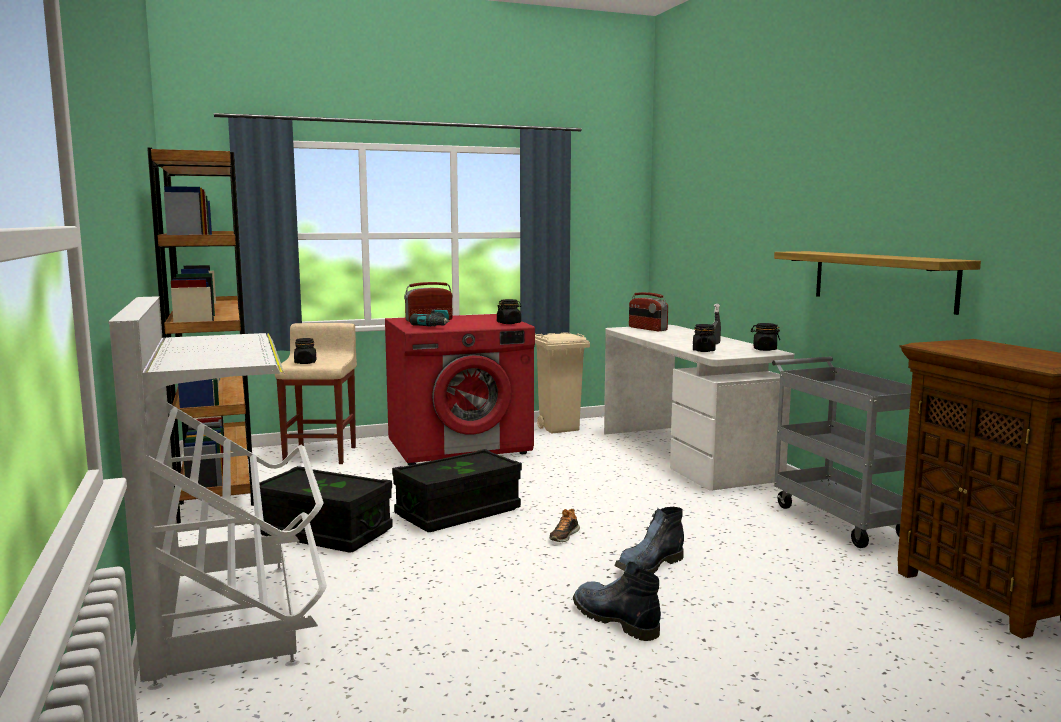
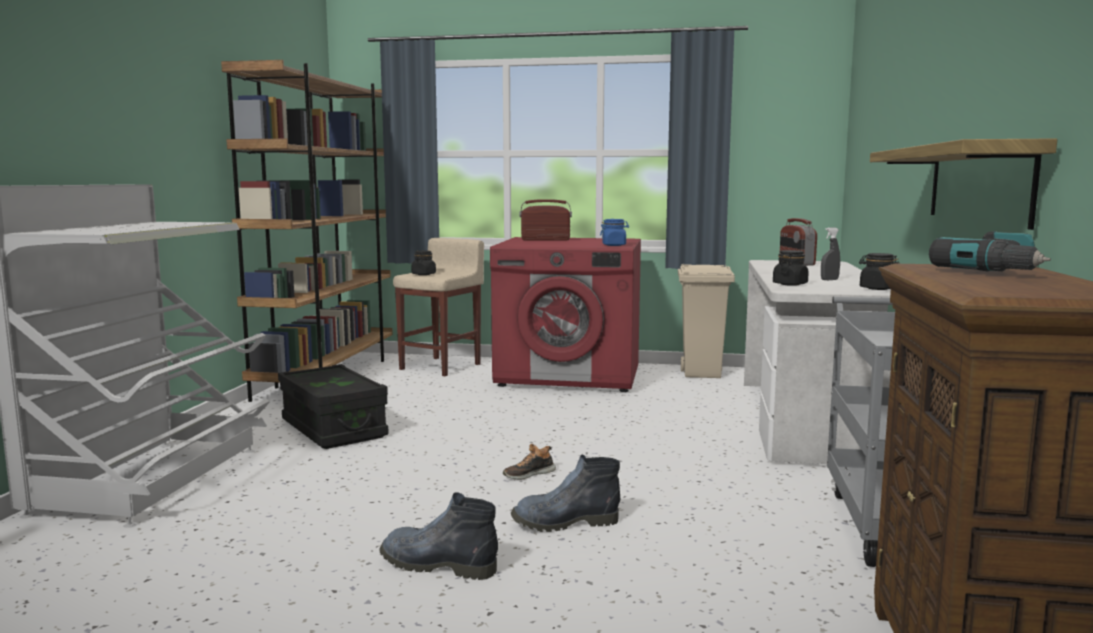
camera: 30 degrees right, 0 degrees up
black storage box [392,449,522,532] -> none
power drill [410,309,450,327] -> power drill moved to [929,231,1051,271]
black jar [497,299,521,324] -> blue jar [600,219,629,246]
boot [573,562,661,641] -> boot turned 60 degrees counterclockwise [380,492,498,580]

